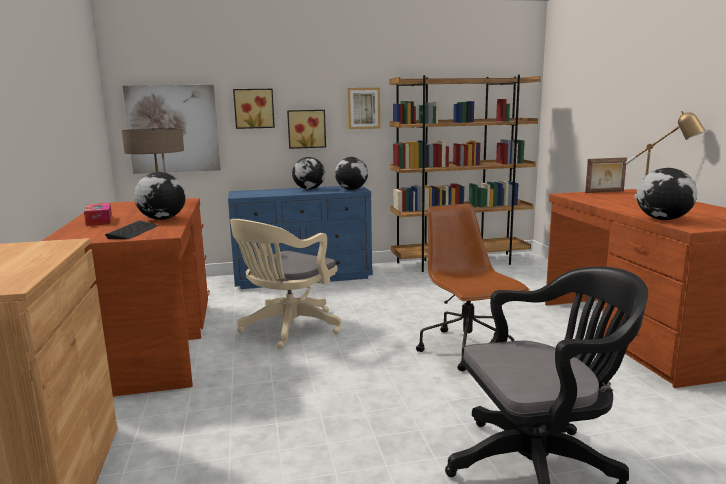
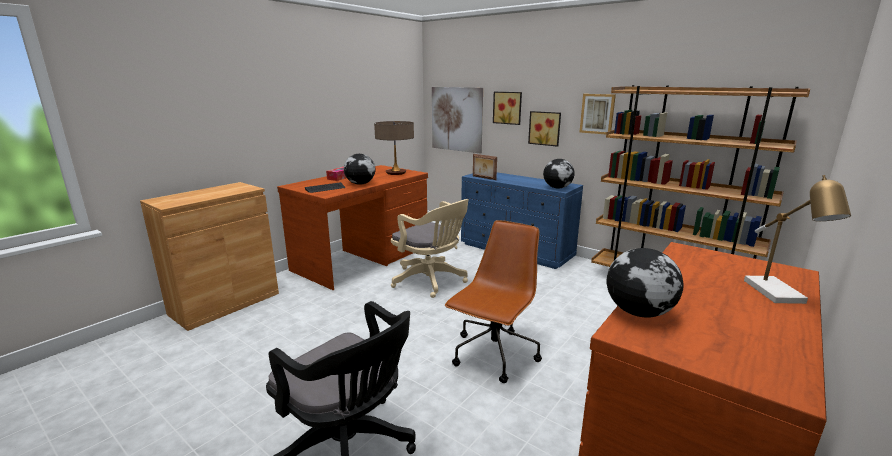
camera: 50 degrees right, 5 degrees up
beige office chair [230,219,341,349] -> beige office chair turned 135 degrees counterclockwise [391,199,468,298]
globe [292,157,325,190] -> none
picture frame [585,157,627,193] -> picture frame moved to [473,154,497,180]

